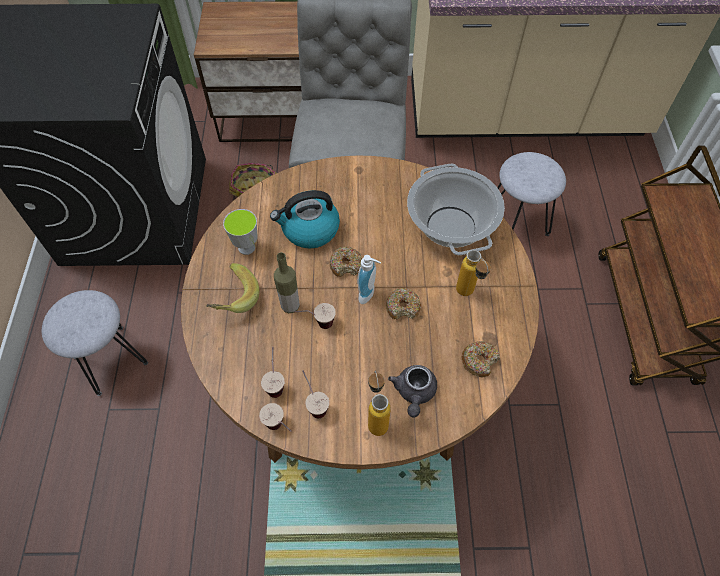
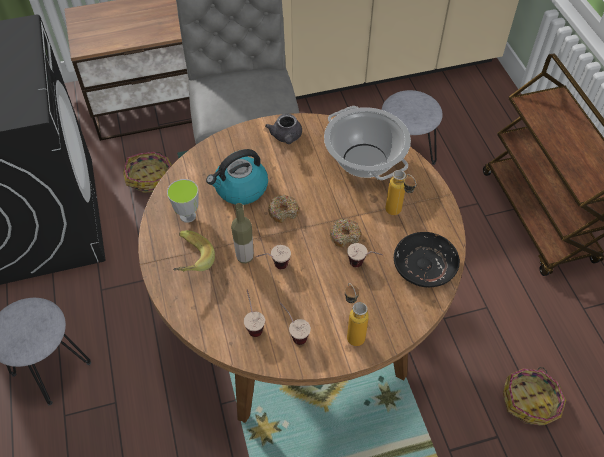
camera: 15 degrees left, 5 degrees down
cup [259,403,292,432] -> cup moved to [347,243,383,267]
soap dispenser [357,255,381,304] -> none
grey teapot [388,365,437,417] -> grey teapot moved to [265,114,302,144]
donut [462,341,500,378] -> black plate [394,232,460,287]
none -> basket [503,367,566,426]

